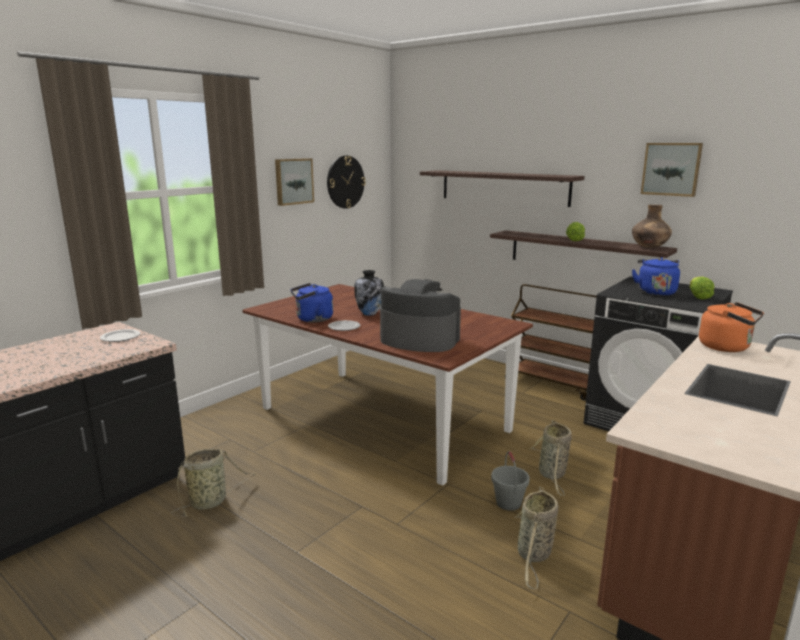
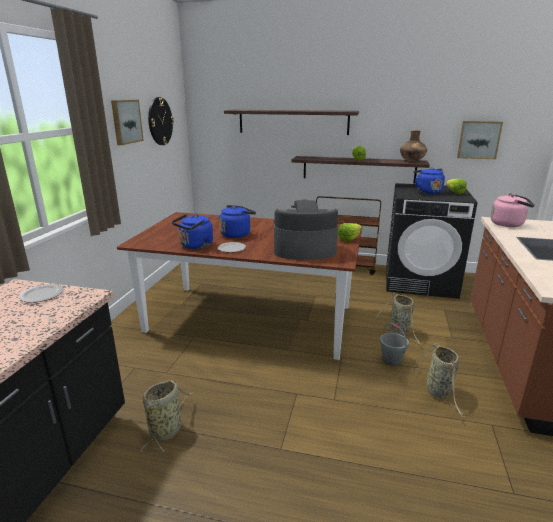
camera: 25 degrees left, 5 degrees up
vase [354,270,384,316] -> blue kettle [219,205,256,238]
picture [641,143,703,197] -> picture moved to [457,121,503,159]
orange kettle [699,302,764,352] -> pink kettle [491,193,534,227]
none -> lettuce [338,223,362,242]

